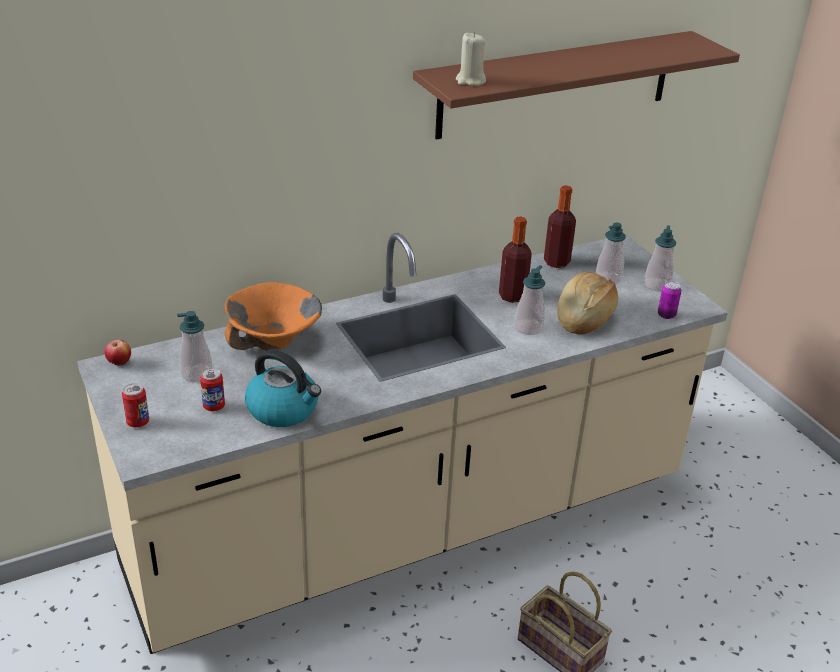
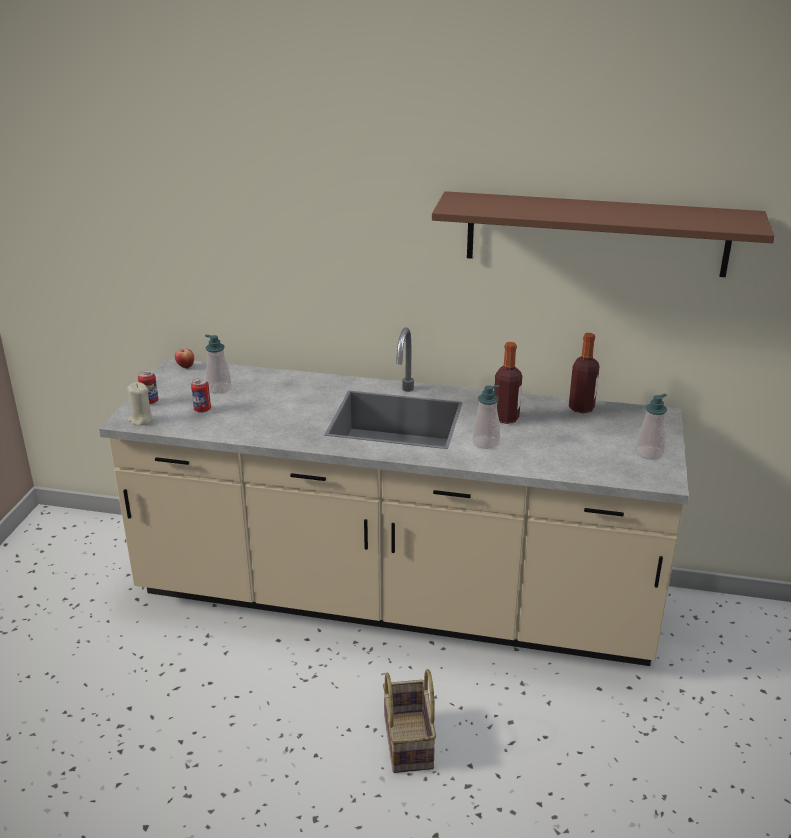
camera: 40 degrees right, 5 degrees down
orange bowl [225,282,322,351] -> none
kettle [245,349,321,427] -> none
beige candle [456,32,486,86] -> beige candle moved to [127,382,155,426]
bread [557,272,618,335] -> none
soap dispenser [596,223,626,285] -> none
can [658,281,681,319] -> none

